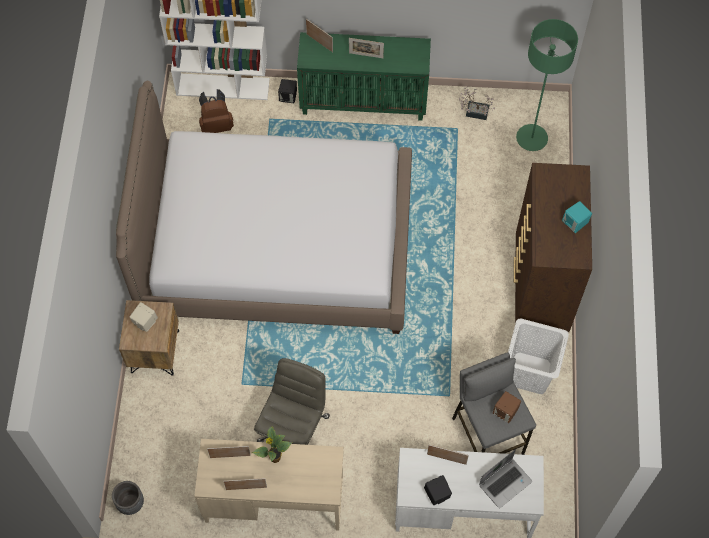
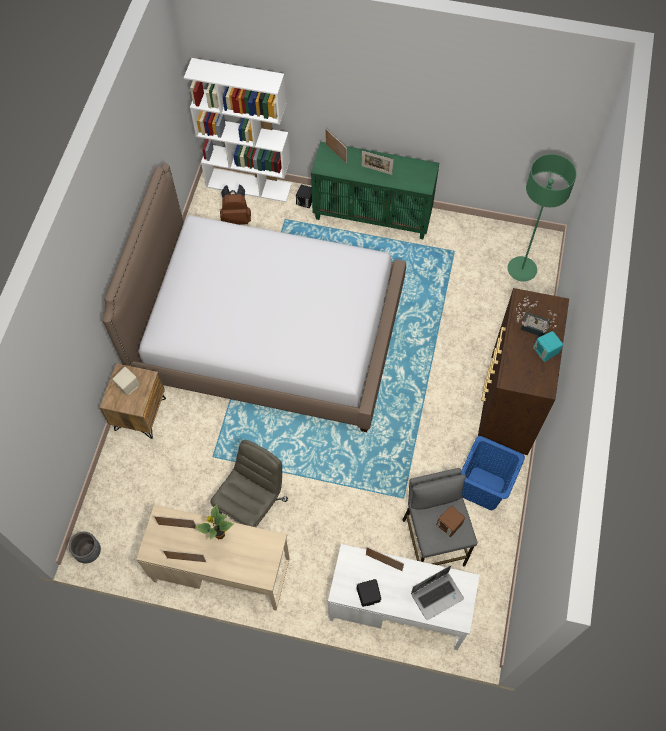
camera: 10 degrees right, 0 degrees up
potted plant [459,86,495,120] -> potted plant moved to [516,296,557,336]
white laundry basket [508,319,569,394] -> blue laundry basket [461,436,525,510]

